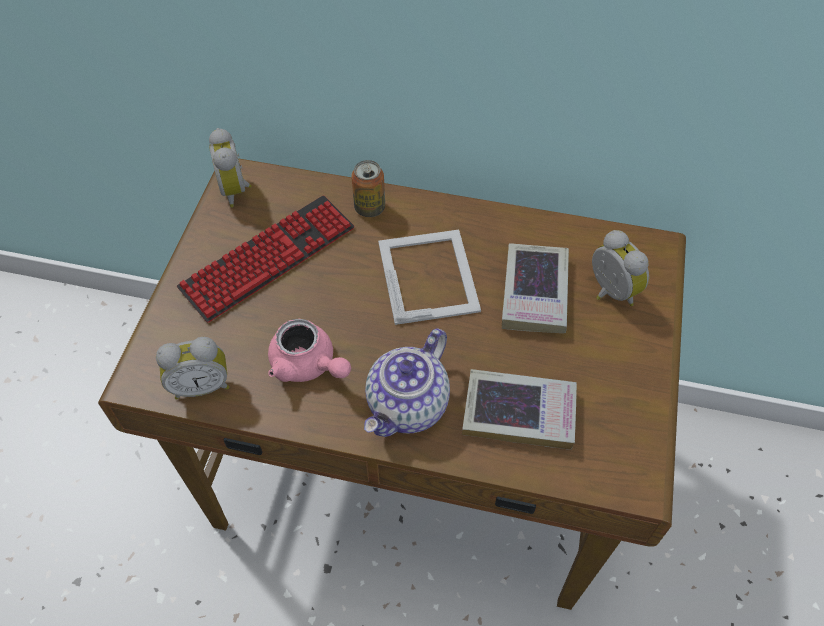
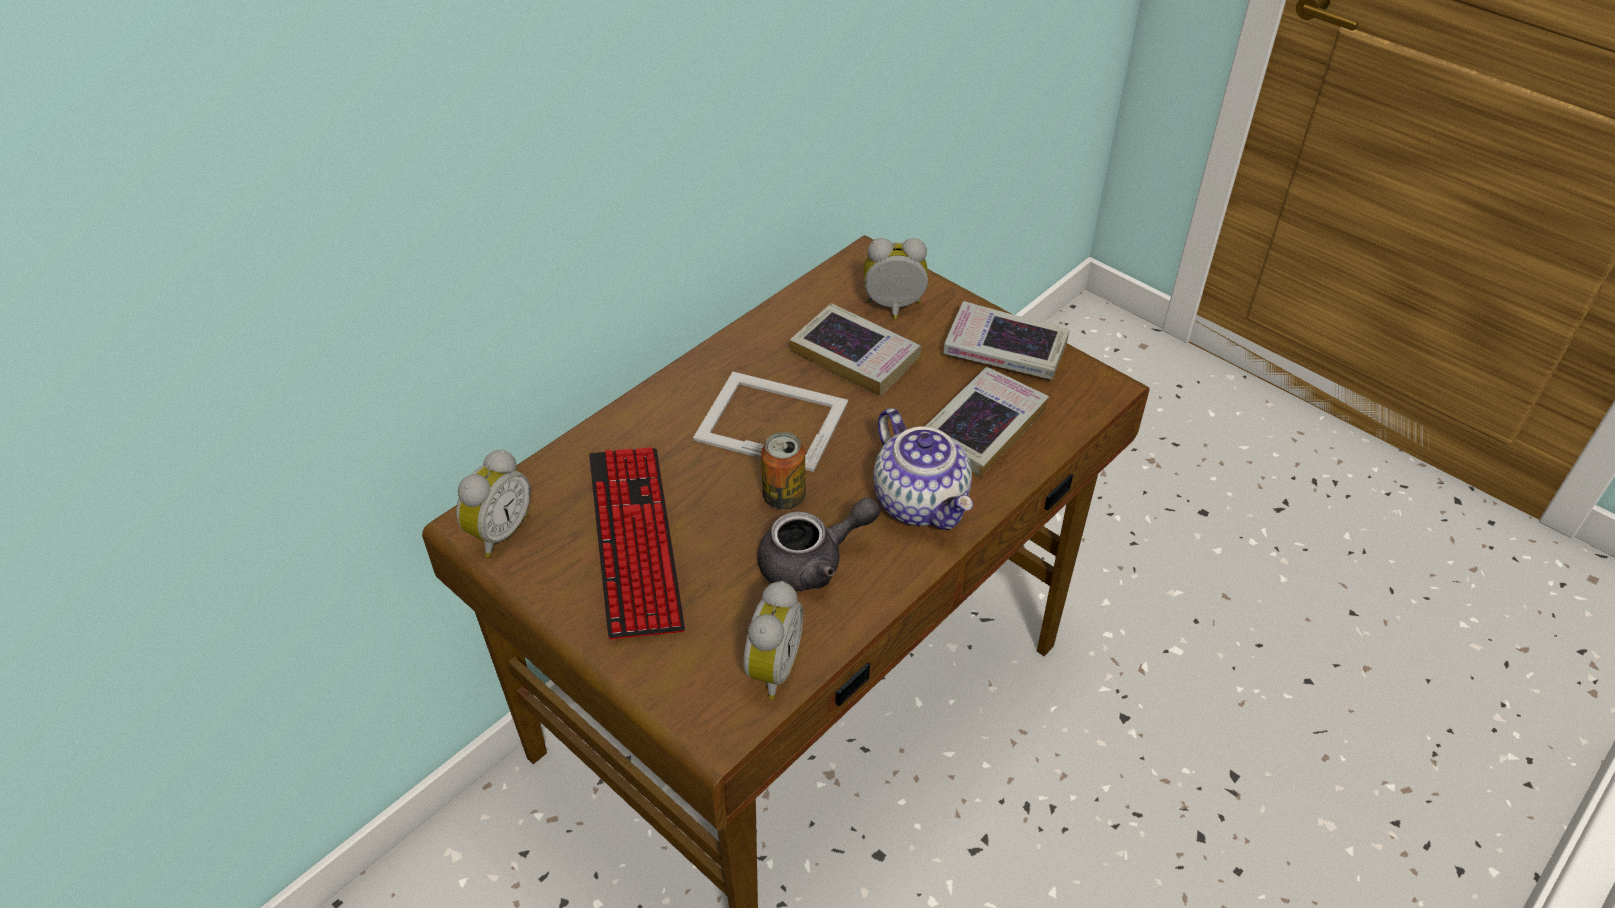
camera: 60 degrees left, 10 degrees down
alarm clock [209,128,252,207] -> alarm clock turned 75 degrees counterclockwise [456,449,531,558]
pink teapot [268,319,351,382] -> grey teapot [758,497,880,591]
can [351,160,385,217] -> can moved to [761,432,806,509]
none -> book [943,301,1070,380]

